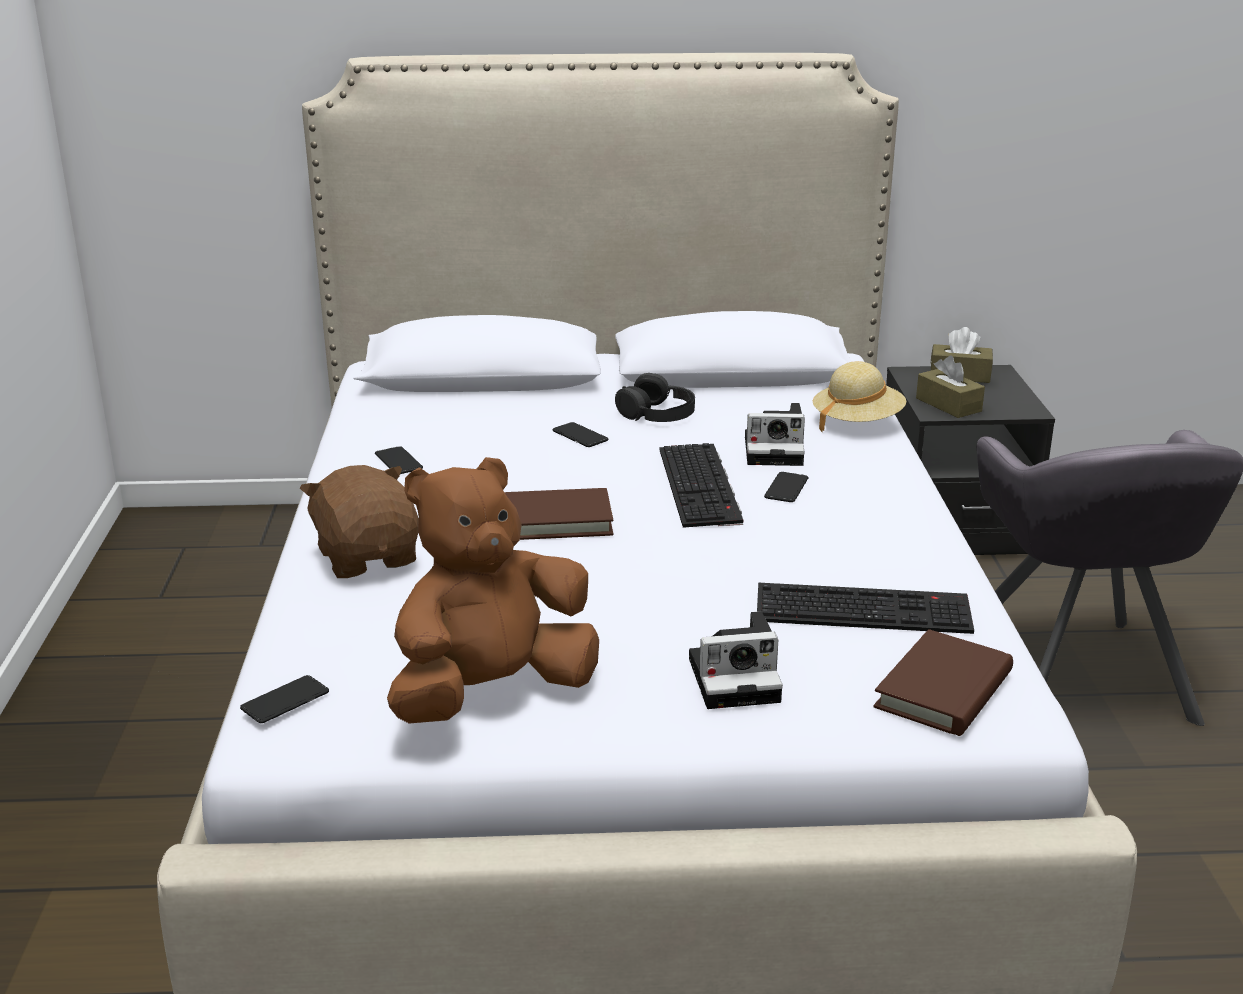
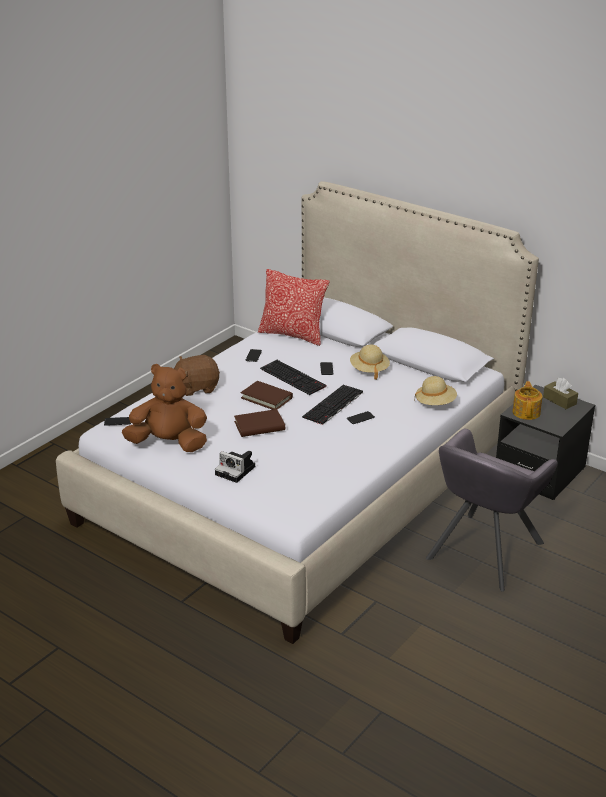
camera: 40 degrees right, 5 degrees up
brown plush toy [300,465,419,578] -> brown plush toy turned 120 degrees counterclockwise [174,355,220,396]
black headphones [615,373,695,422] -> beige hat [350,345,390,380]
camera [745,403,805,466] -> none
keyboard [757,583,974,634] -> keyboard moved to [260,360,326,395]
brown book [873,629,1013,736] -> brown book moved to [234,409,285,437]
brown tissue box [916,356,985,418] -> teapot [512,381,543,420]
none -> pillow [258,269,329,346]

